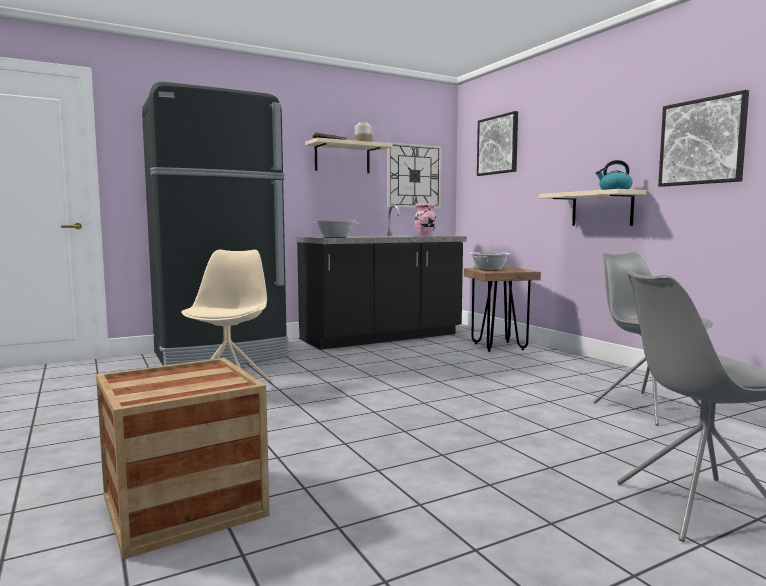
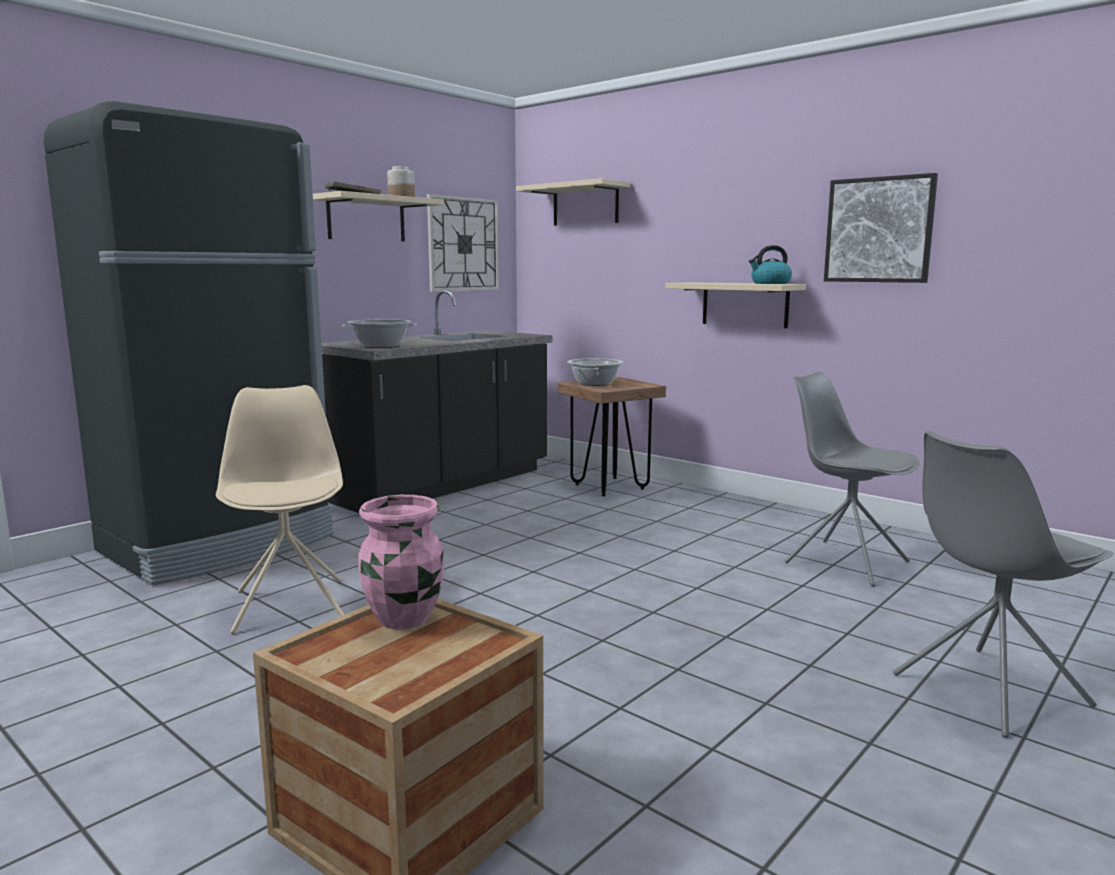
camera: 20 degrees left, 5 degrees up
pink vase [414,203,436,236] -> pink vase moved to [359,495,444,629]
picture [477,111,518,176] -> beige shelf [516,178,631,226]

